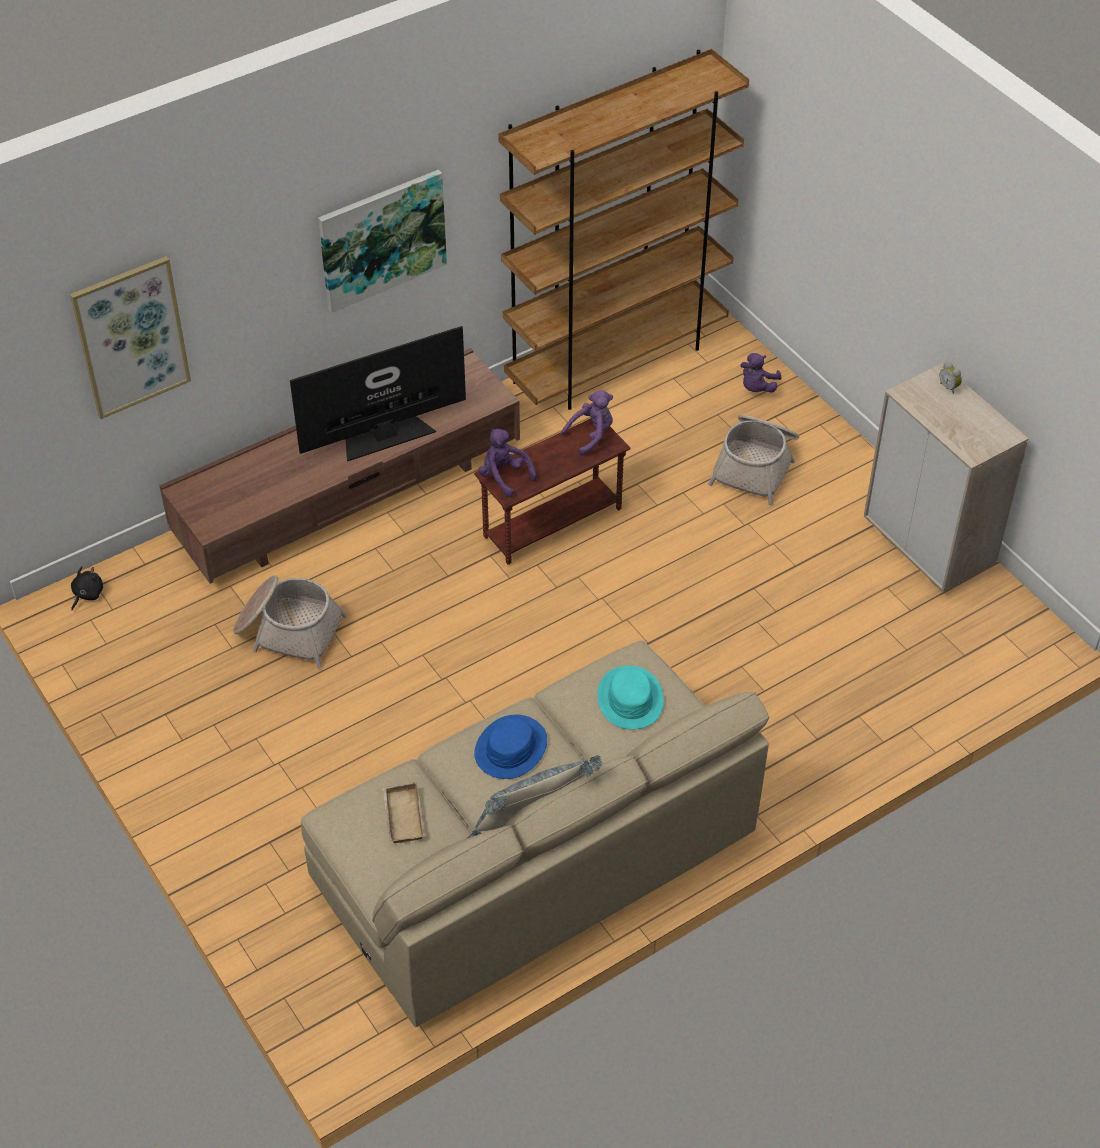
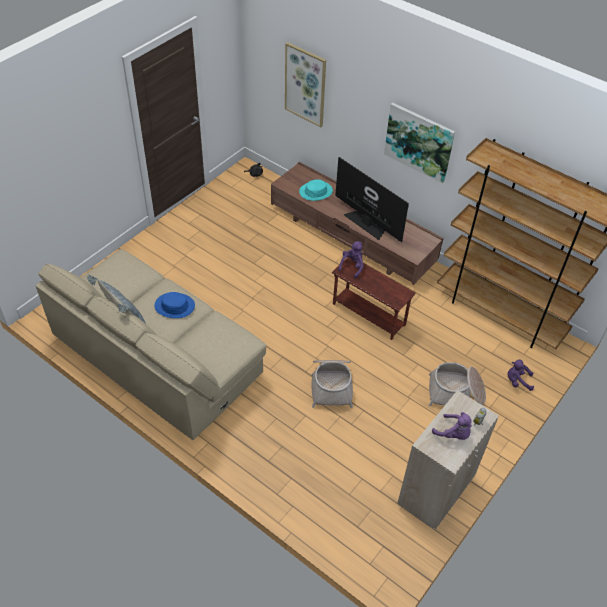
camera: 70 degrees right, 0 degrees up
basket [233,575,347,668] -> basket moved to [311,360,353,408]
beige tray [383,782,425,843] -> none
purple plush toy [561,390,613,456] -> purple plush toy moved to [432,412,472,440]
turquoise hat [597,666,664,729] -> turquoise hat moved to [299,179,333,201]

